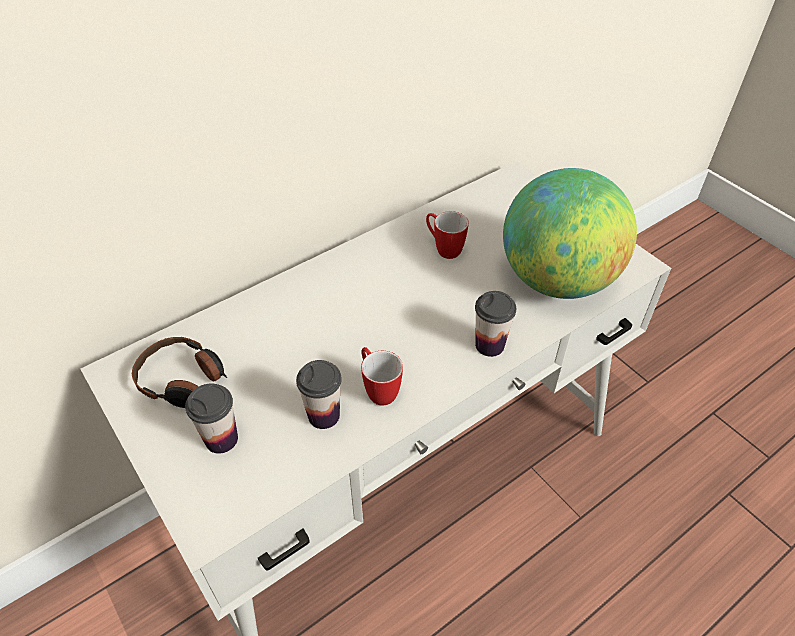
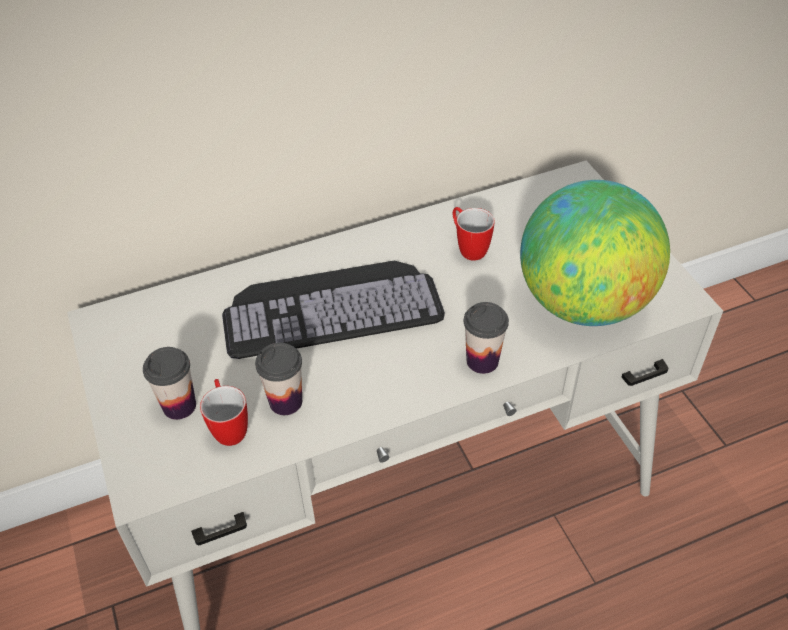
camera: 15 degrees right, 0 degrees up
headphones [132,337,227,408] -> none
mug [361,347,403,406] -> mug moved to [200,379,248,446]
none -> keyboard [222,261,445,359]

